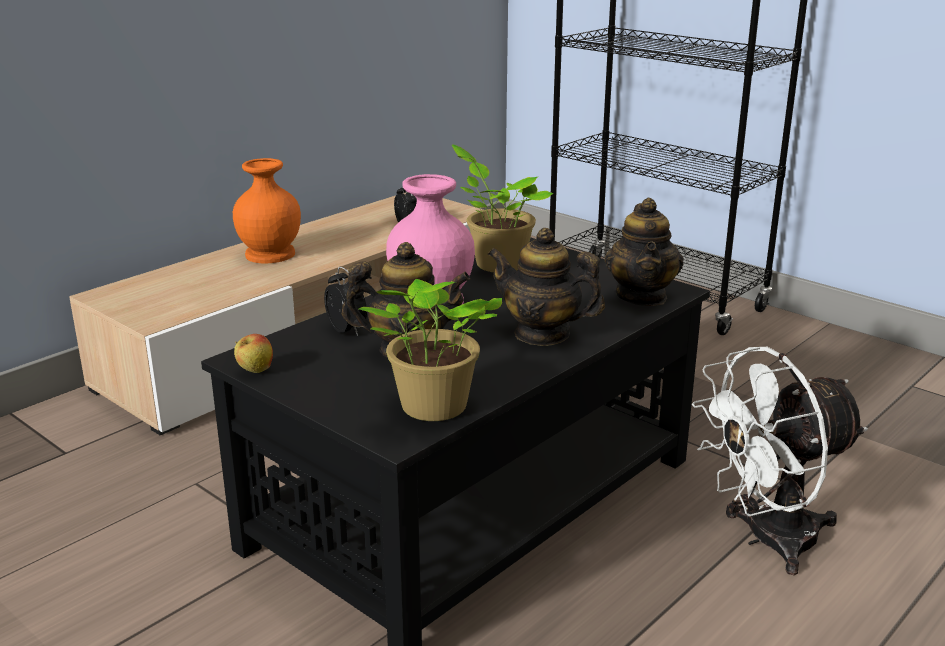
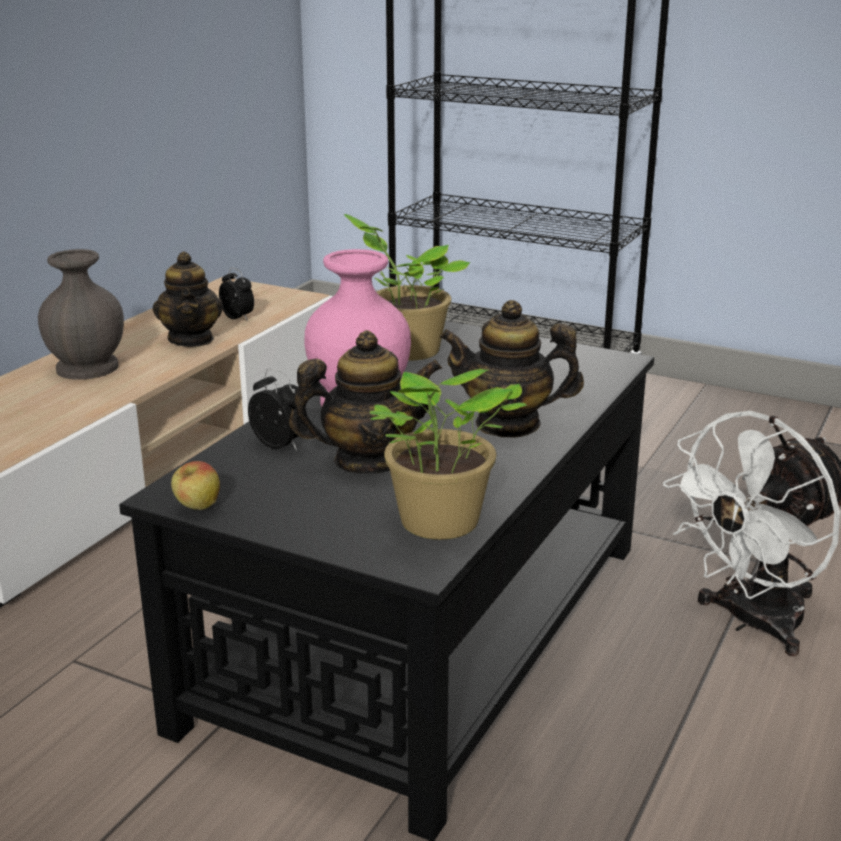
camera: 15 degrees left, 0 degrees up
orange vase [233,158,301,264] -> grey vase [38,249,124,380]
teapot [605,198,684,306] -> teapot moved to [153,252,223,347]

